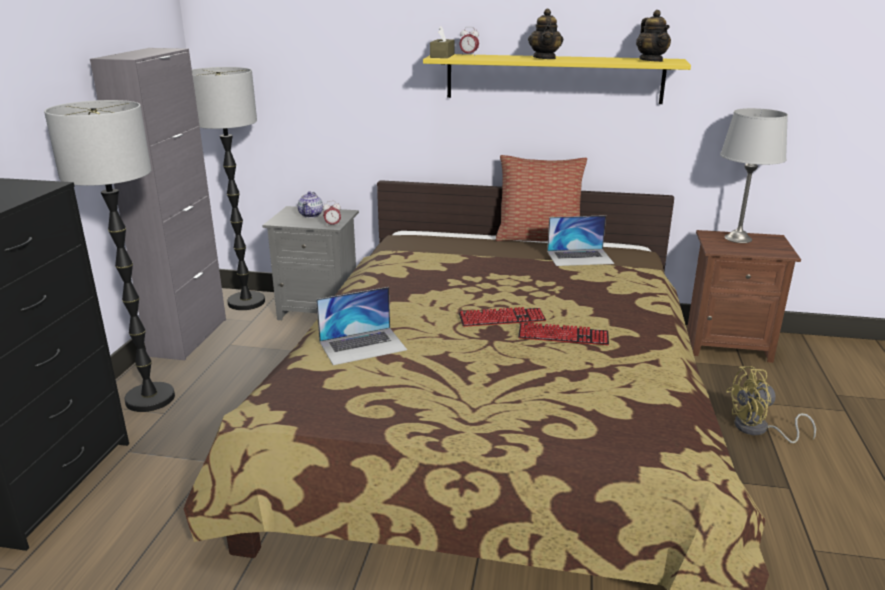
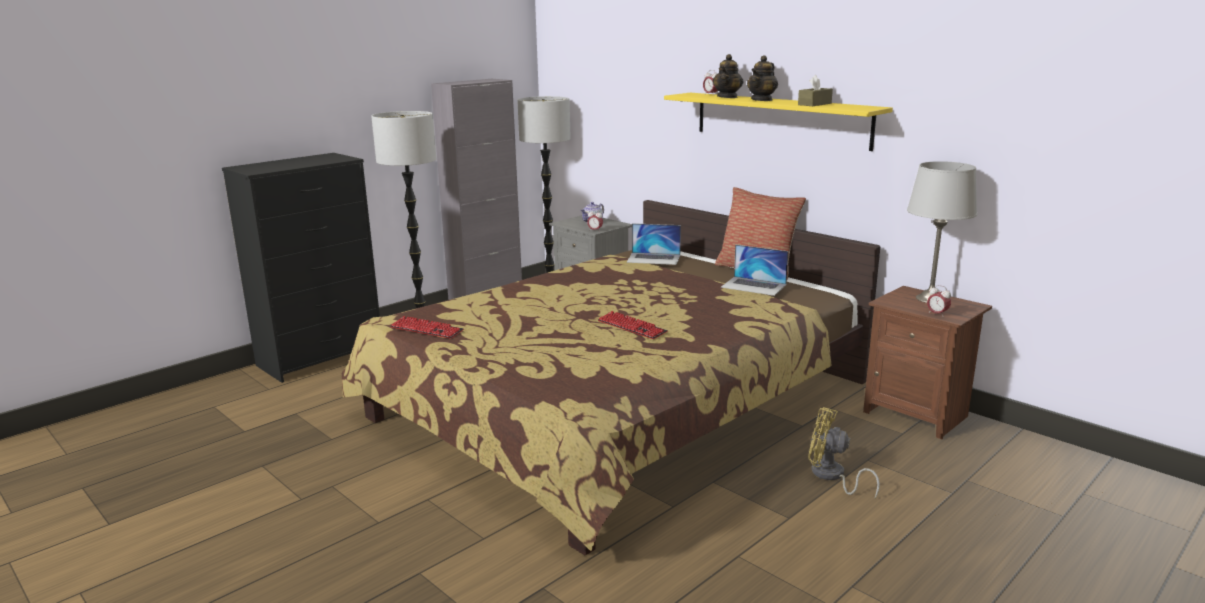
camera: 35 degrees right, 5 degrees down
laptop [316,287,407,365] -> laptop moved to [627,223,681,265]
brown tissue box [430,26,454,58] -> brown tissue box moved to [798,75,833,106]
keyboard [459,307,546,327] -> keyboard moved to [390,316,464,339]
teapot [636,10,671,62] -> teapot moved to [712,54,744,98]
none -> alarm clock [927,285,951,315]

